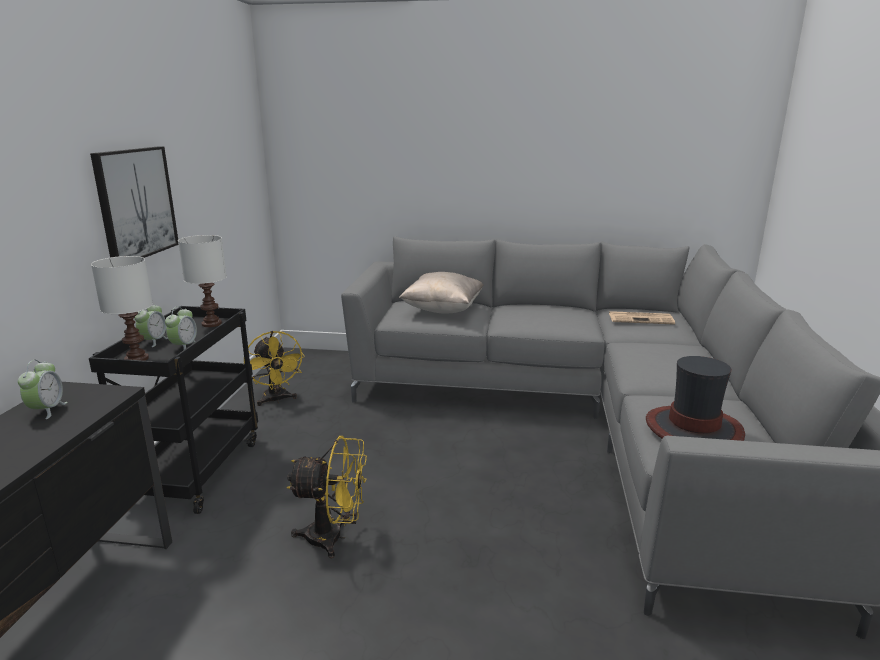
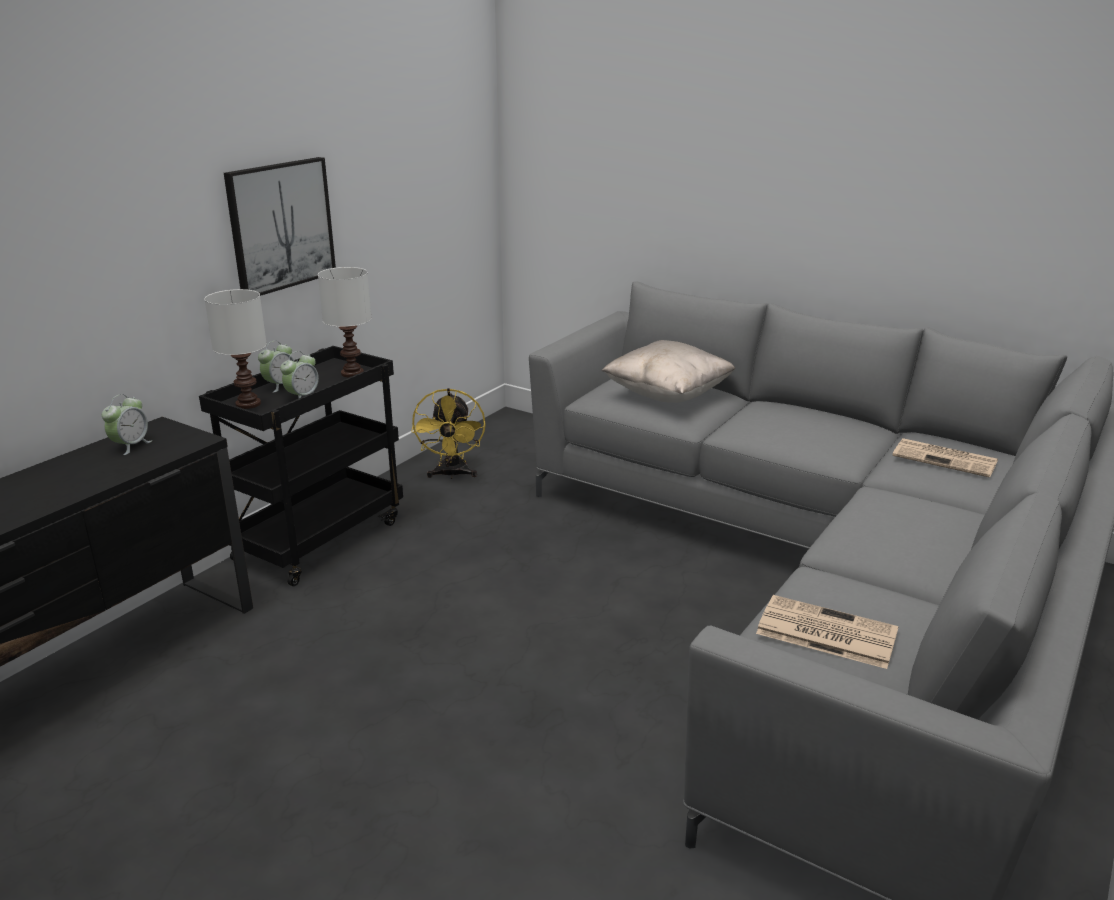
camera: 25 degrees right, 5 degrees up
yellow fan [287,436,367,558] -> none
hat [646,356,745,441] -> newspaper [756,595,899,669]

